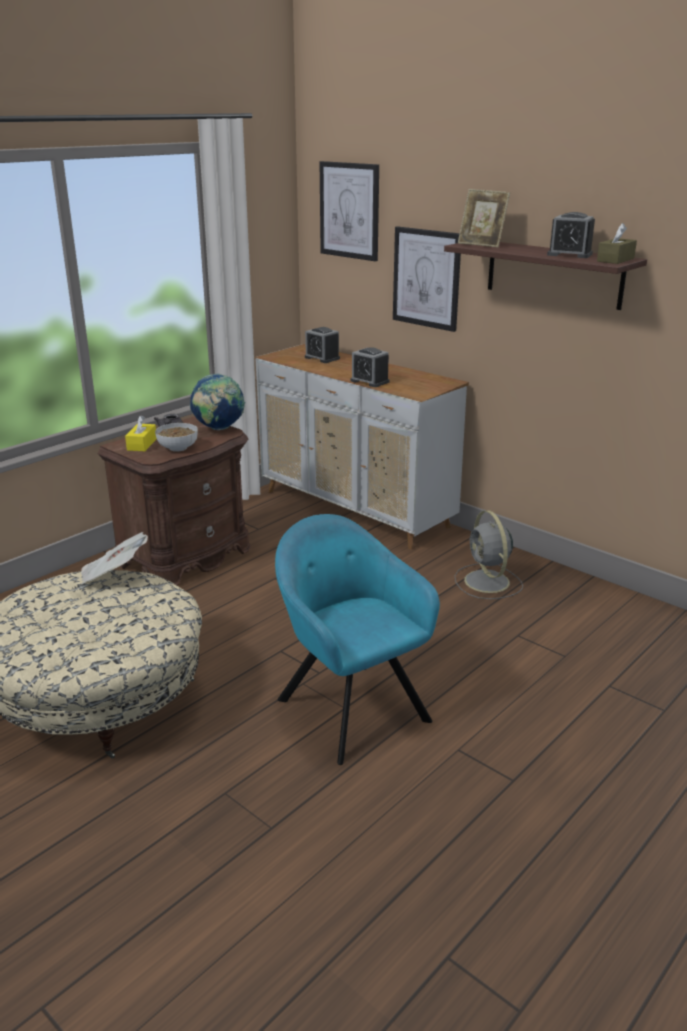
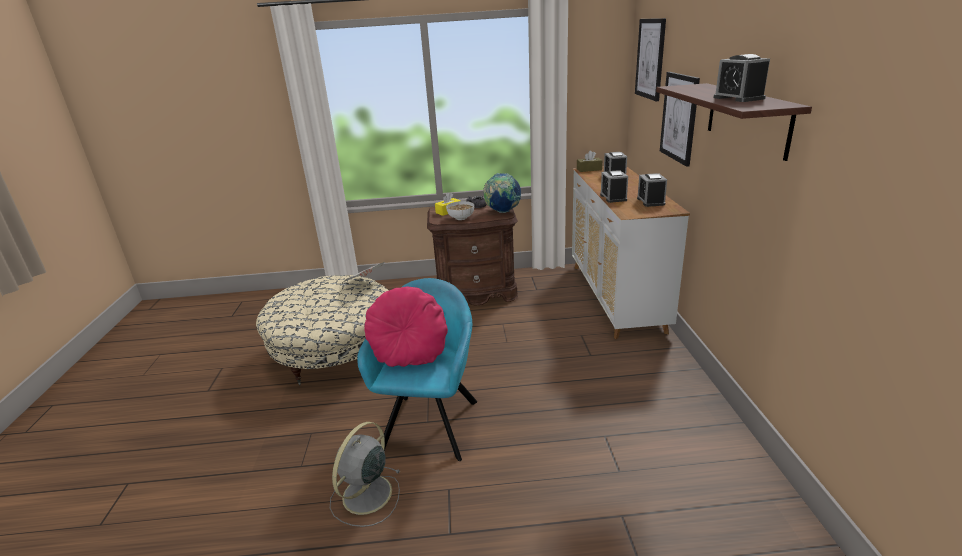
camera: 45 degrees right, 0 degrees up
grey fan [454,510,523,599] -> grey fan moved to [330,422,401,527]
picture frame [458,189,510,248] -> none
brown tissue box [597,223,637,264] -> brown tissue box moved to [577,150,602,172]
none -> pink pillow [364,287,448,367]
none -> alarm clock [637,173,667,207]

